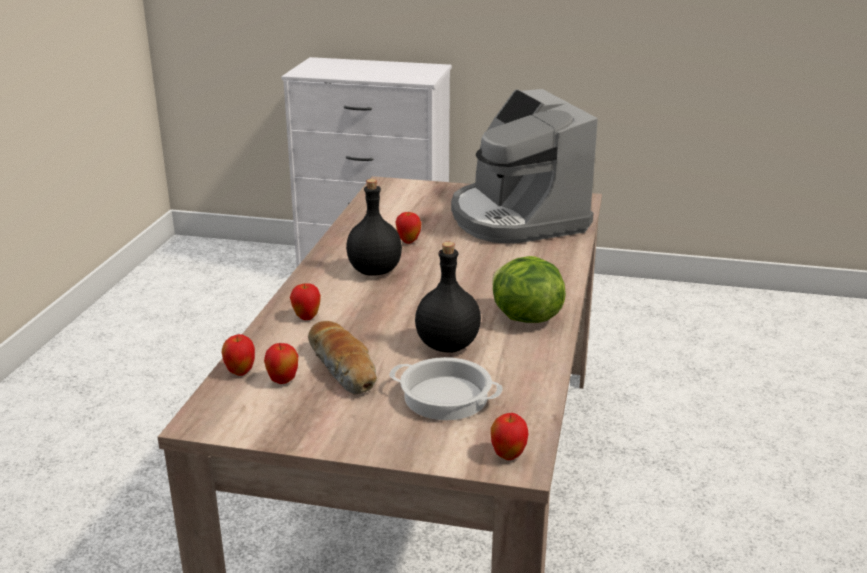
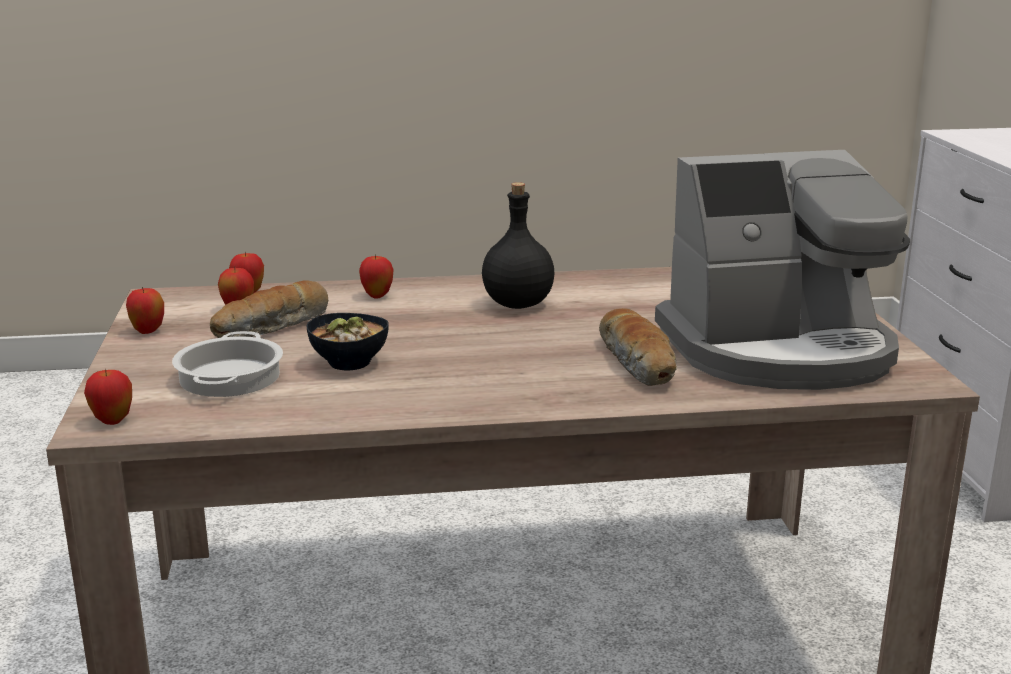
camera: 70 degrees right, 5 degrees down
apple [396,212,421,244] -> apple moved to [126,287,164,334]
black bottle [415,242,481,353] -> bowl [307,313,389,370]
coffee machine [451,89,598,243] -> coffee machine turned 150 degrees counterclockwise [655,150,910,390]
lettuce [492,256,566,323] -> none
none -> bread [599,308,677,386]

